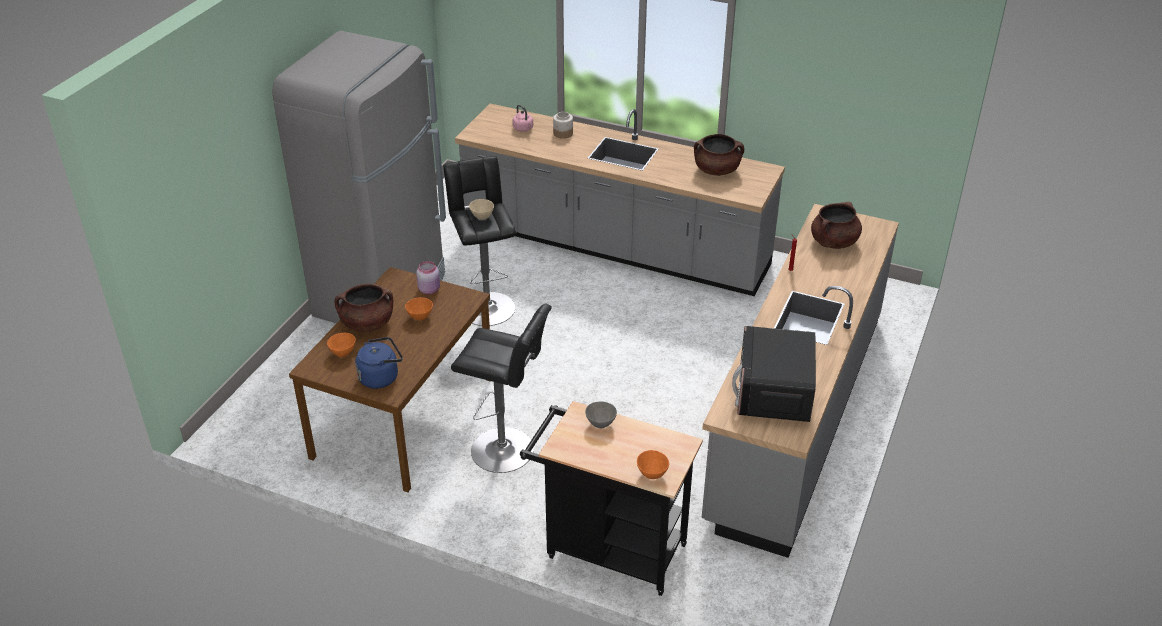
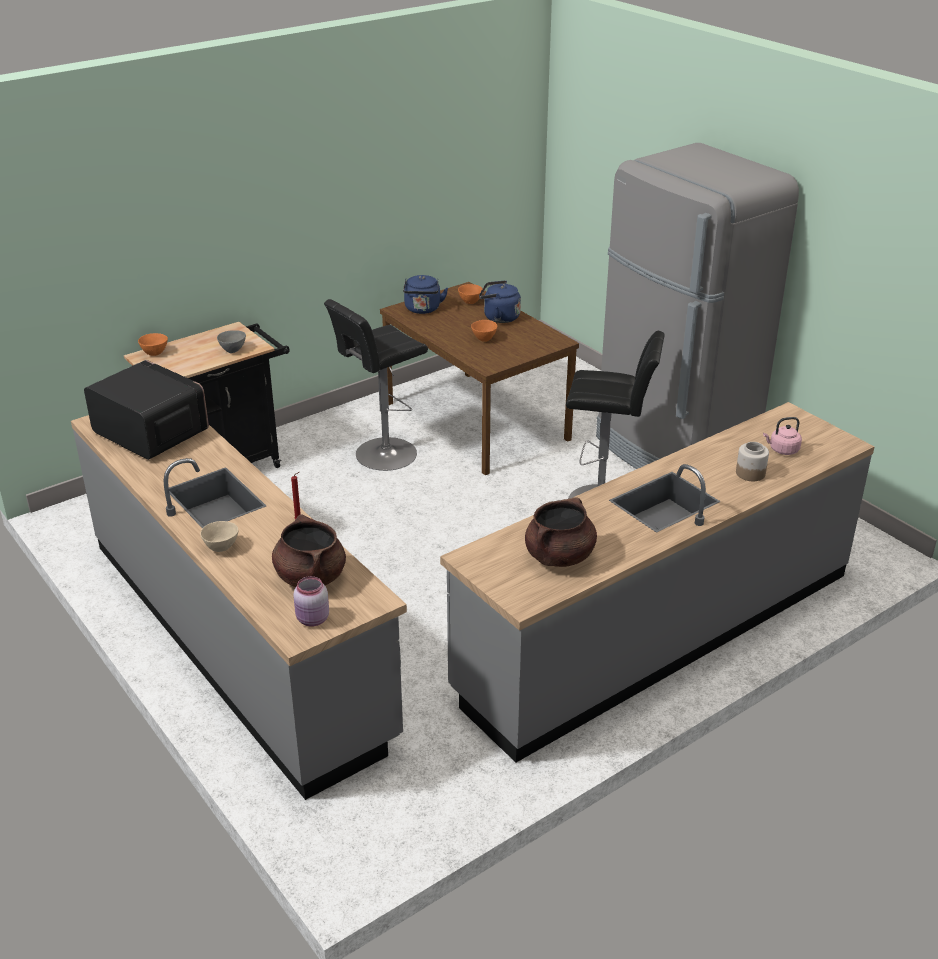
camera: 120 degrees right, 5 degrees down
brown cooking pot [334,284,393,332] -> blue kettle [479,280,521,323]
pink jar [416,261,440,294] -> pink jar moved to [293,576,329,627]
beige bowl [469,199,494,220] -> beige bowl moved to [200,521,238,552]

